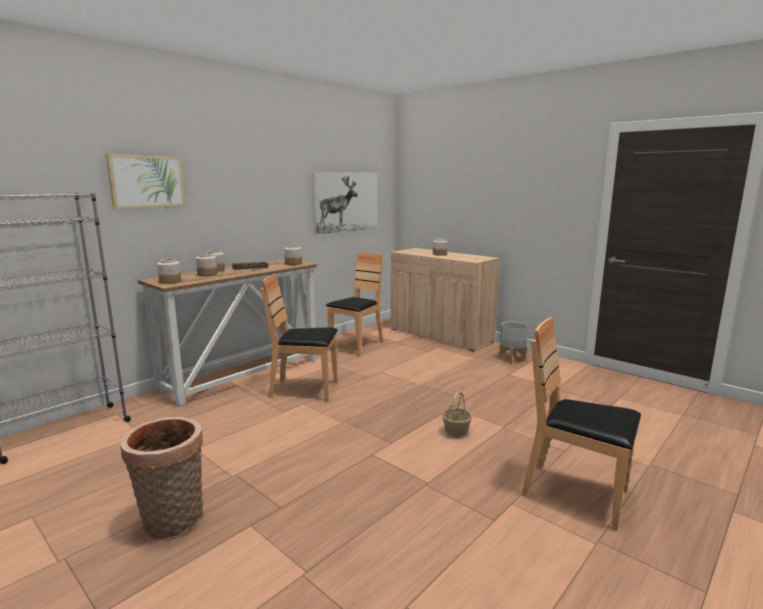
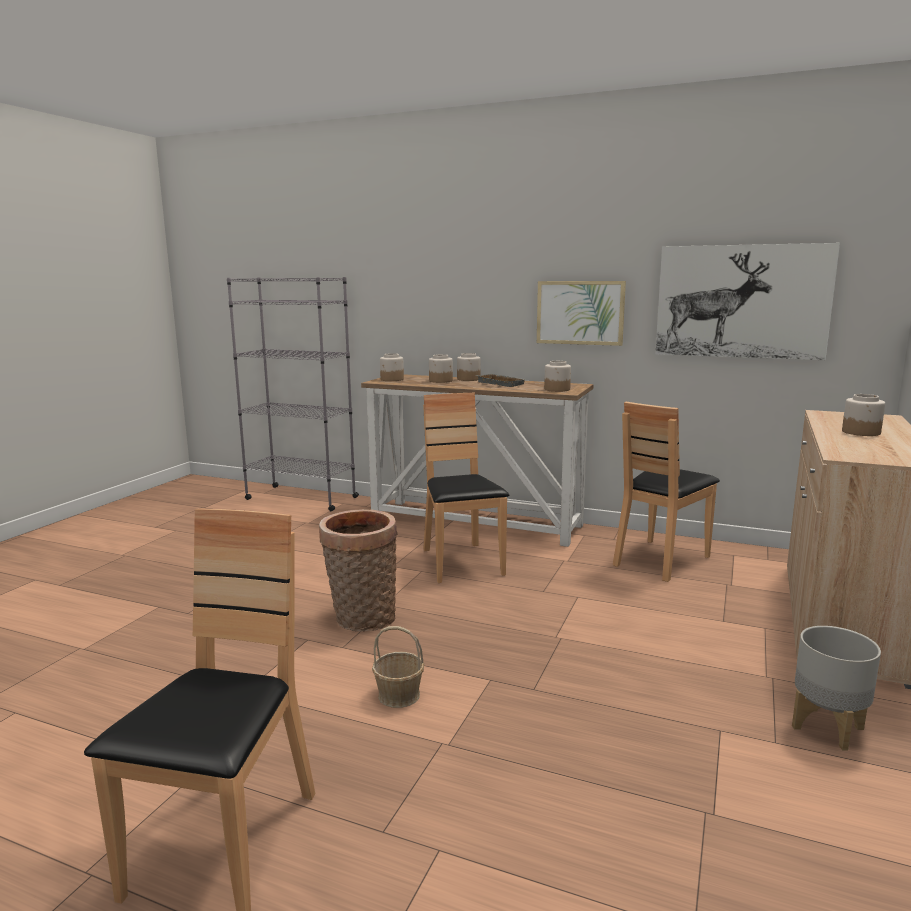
camera: 70 degrees right, 0 degrees up
picture [106,154,186,209] -> picture moved to [537,281,626,346]
basket [120,417,203,539] -> basket moved to [319,509,398,632]
brown chair [326,252,384,356] -> brown chair turned 120 degrees clockwise [613,401,720,582]

